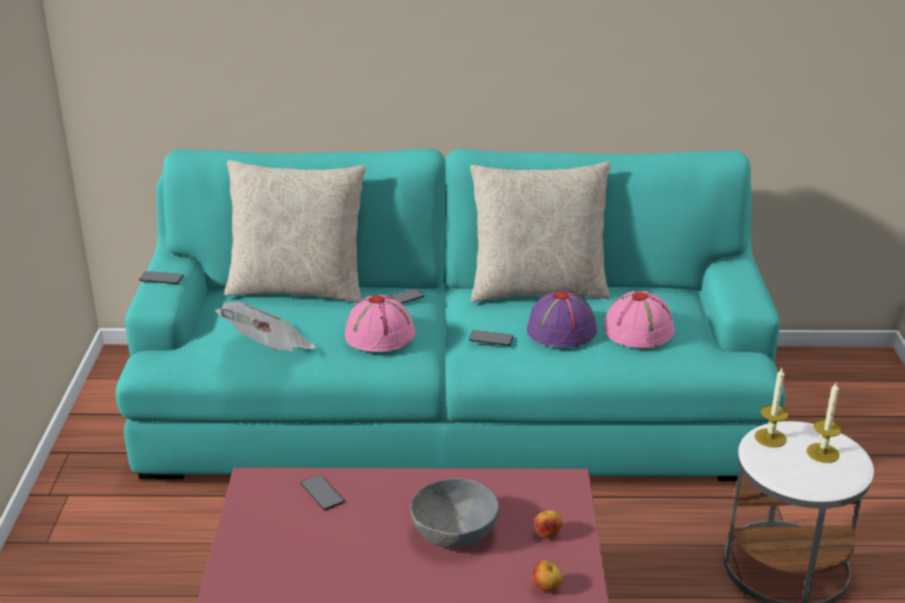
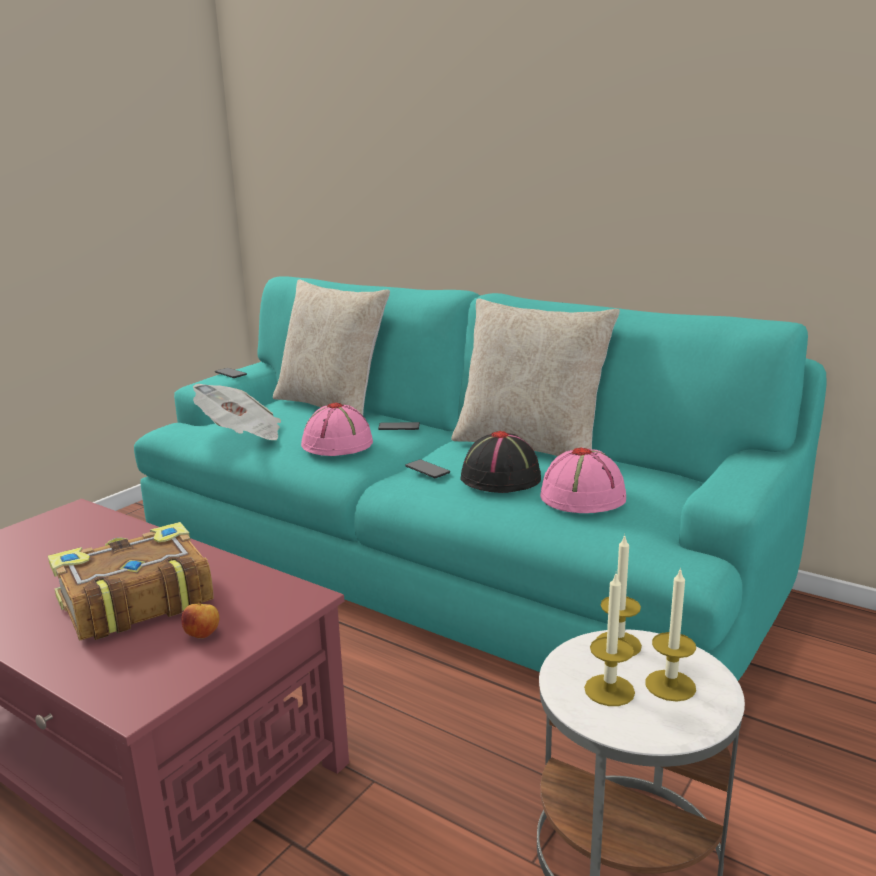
camera: 35 degrees right, 10 degrees down
phone [301,475,344,510] -> none
grey bowl [410,478,499,548] -> book [48,522,214,641]
purple hat [527,291,597,348] -> black hat [460,431,541,493]
apple [533,560,563,592] -> none
none -> candle [584,574,635,706]

